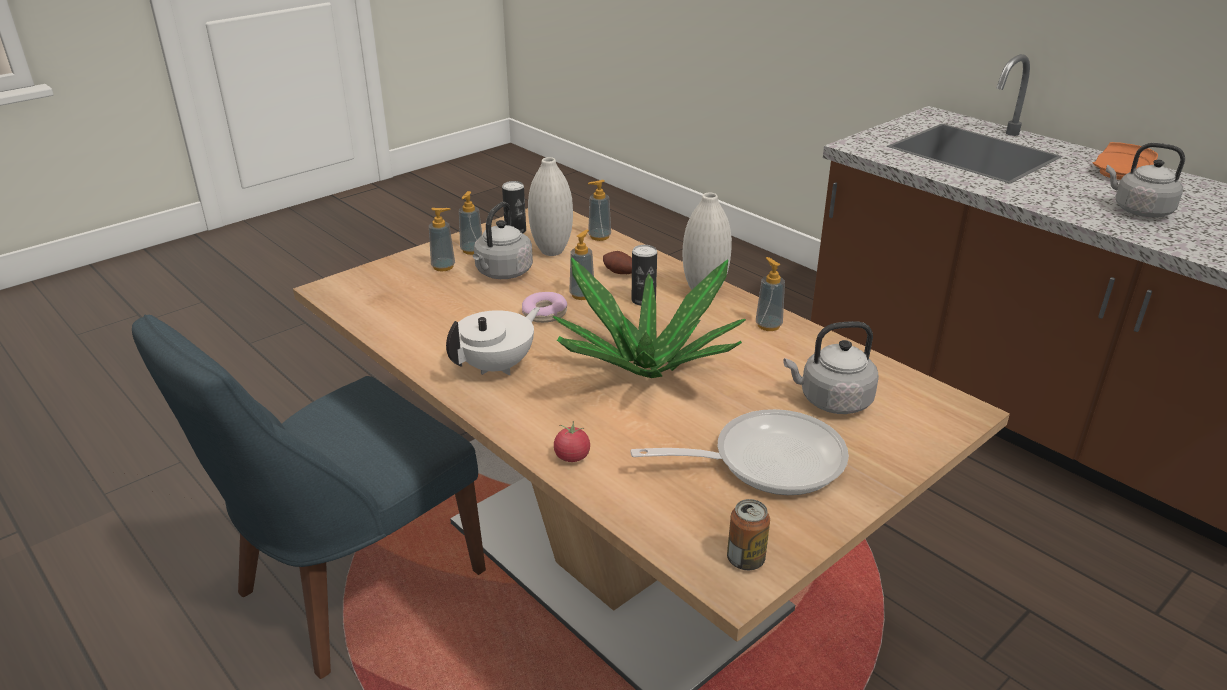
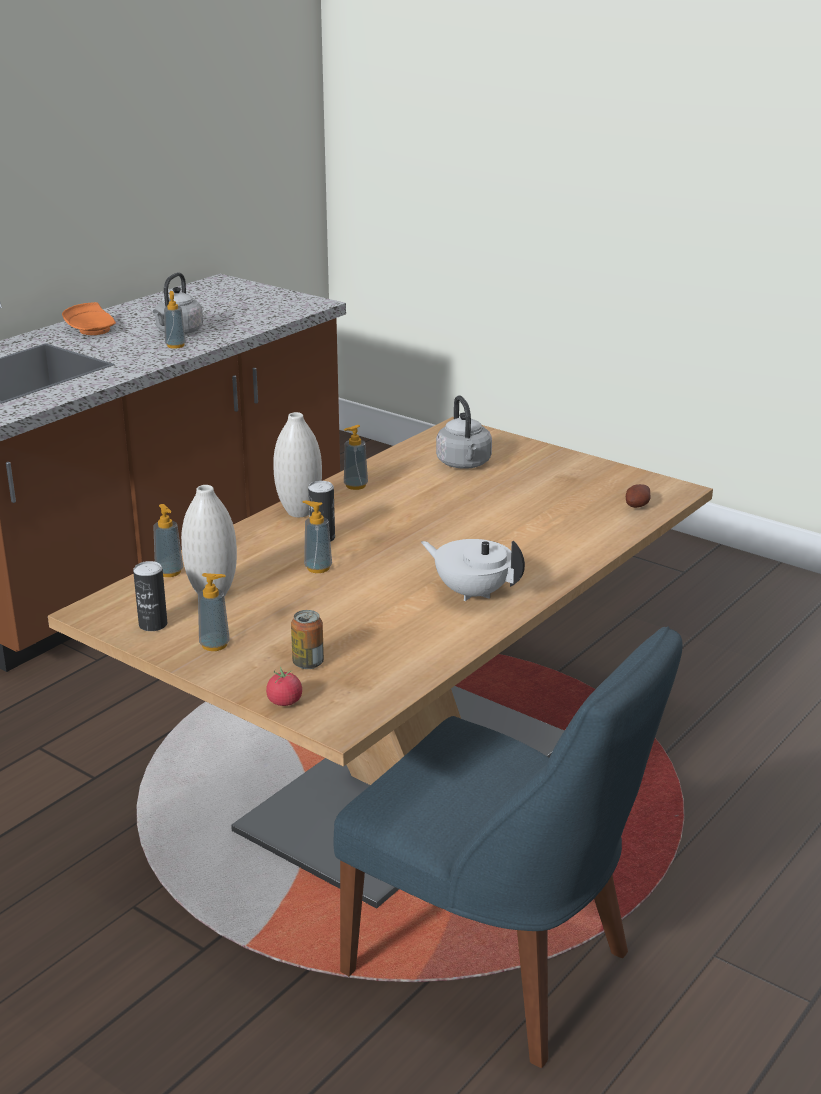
camera: 100 degrees left, 5 degrees down
soap dispenser [429,208,455,271] -> soap dispenser moved to [164,291,186,349]
grey kettle [473,202,533,279] -> none
donut [522,292,567,323] -> none
potted plant [553,258,746,378] -> none
tomato [554,421,590,462] -> tomato moved to [266,667,302,706]
potato [603,251,632,274] -> potato moved to [626,484,651,508]
frying pan [630,409,849,495] -> none
can [727,499,770,570] -> can moved to [291,610,324,669]

